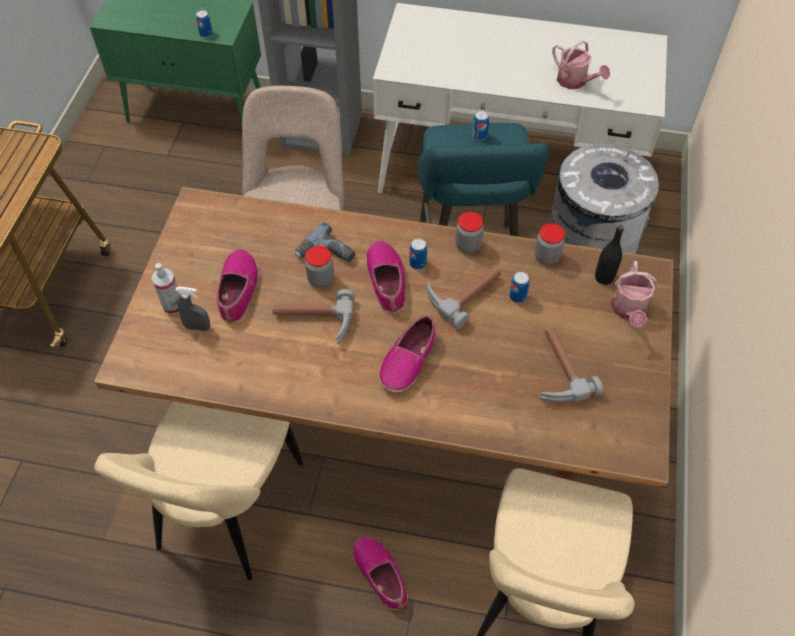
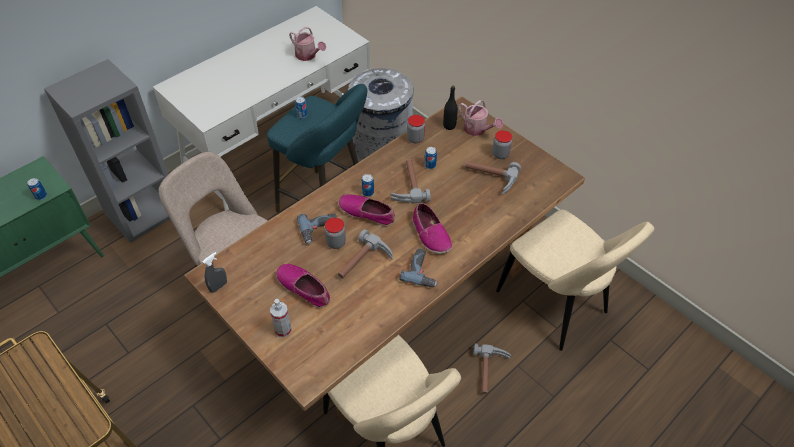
camera: 55 degrees left, 5 degrees down
grey spray bottle [176,287,210,331] -> grey spray bottle moved to [203,252,227,293]
shoe [353,537,408,610] -> hammer [473,344,511,394]
jar [456,212,484,253] -> jar moved to [492,130,512,159]
watering can [552,41,610,89] -> watering can turned 45 degrees clockwise [289,27,326,61]
none -> power drill [399,249,438,288]

